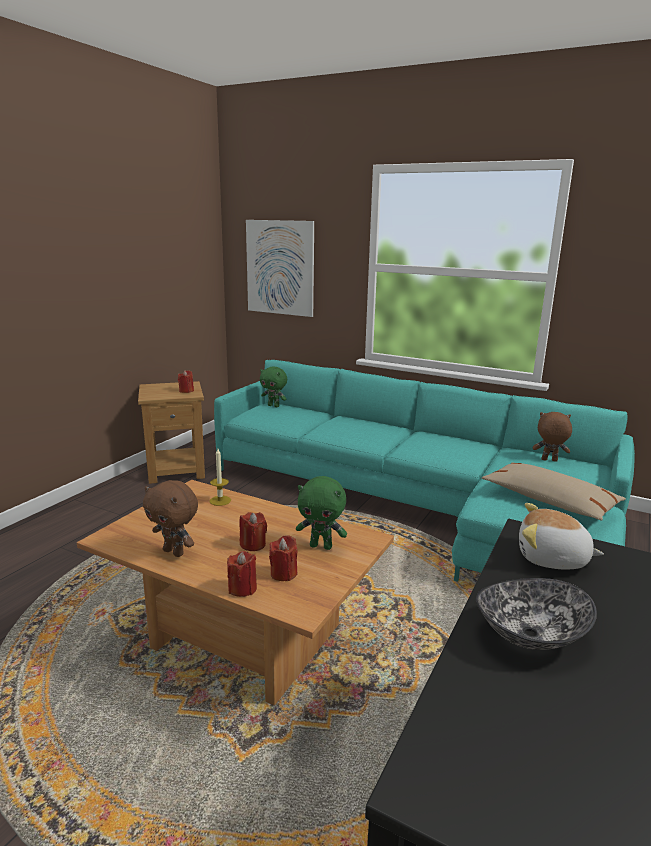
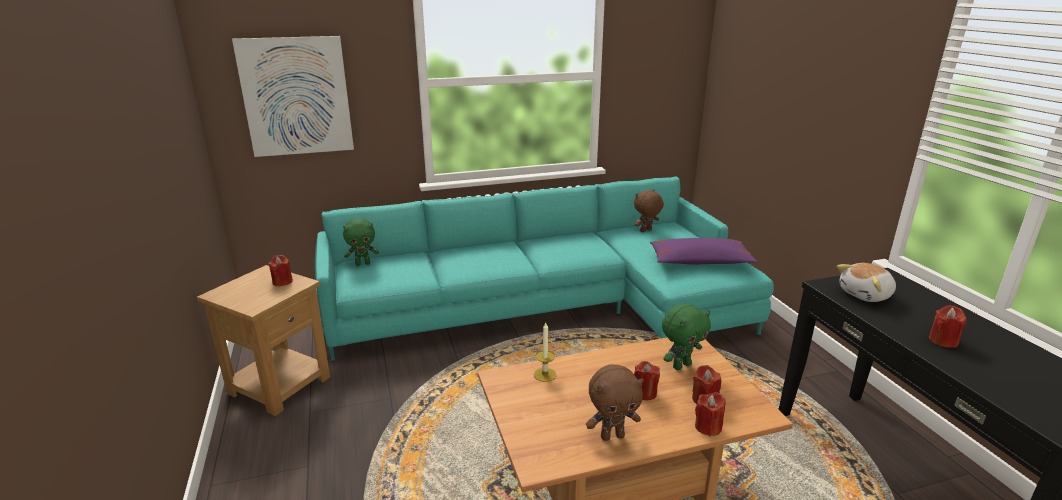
camera: 45 degrees left, 5 degrees up
bowl [476,578,597,650] -> red candle [929,305,967,348]
beige pillow [482,463,626,521] -> purple pillow [650,238,758,264]

